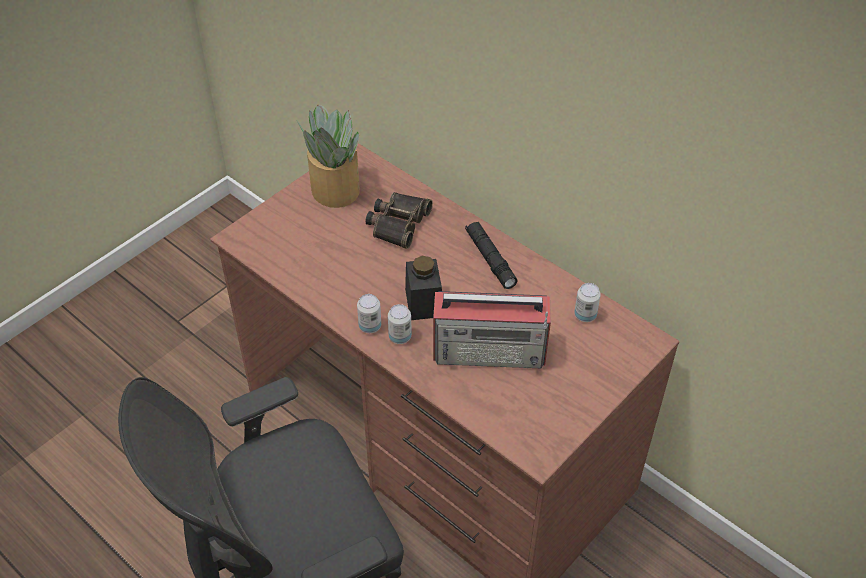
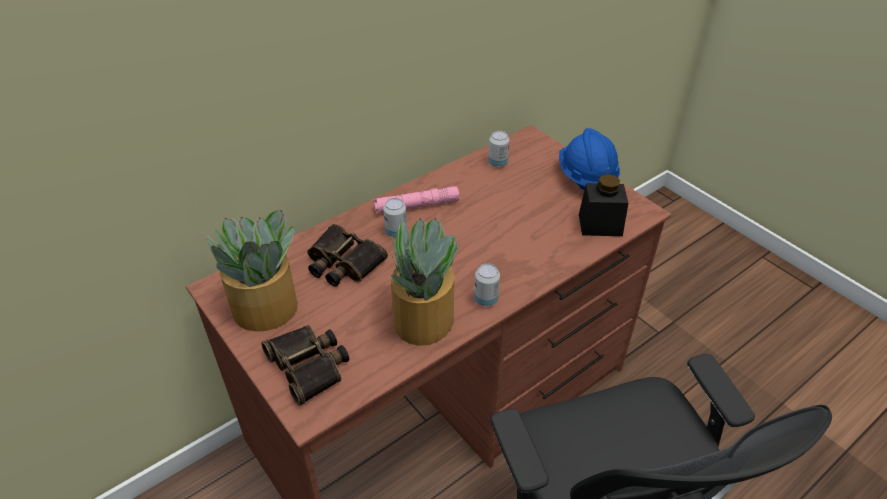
camera: 80 degrees left, 5 degrees down
can [388,304,412,344] -> can moved to [383,198,407,238]
black jar [405,256,442,320] -> black jar moved to [579,174,628,236]
radio [433,291,551,369] -> none
black flashlight [465,222,517,289] -> pink flashlight [373,186,459,213]
none -> binoculars [262,325,349,406]
none -> potted plant [390,218,460,346]
none -> blue hard hat [559,128,620,190]

